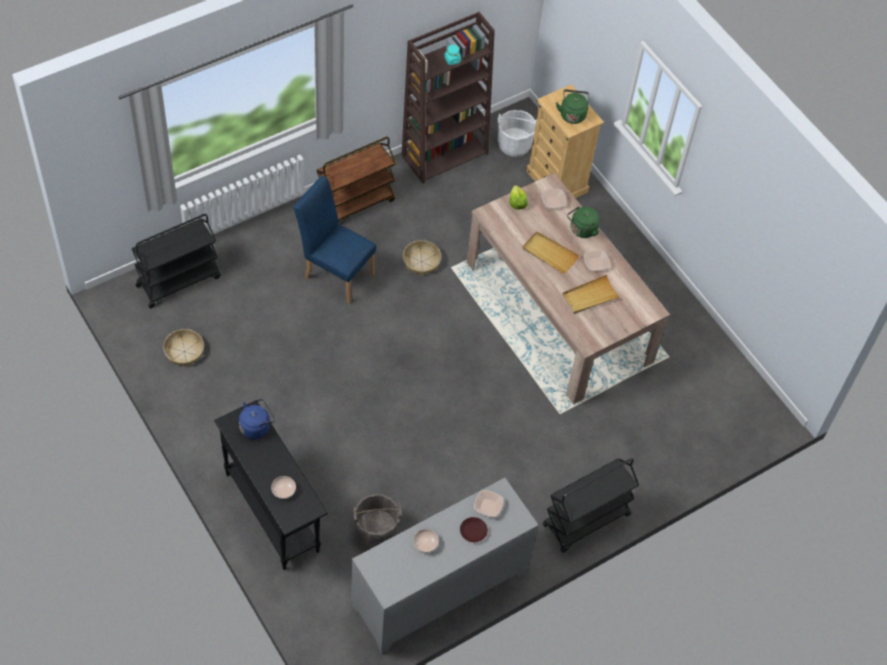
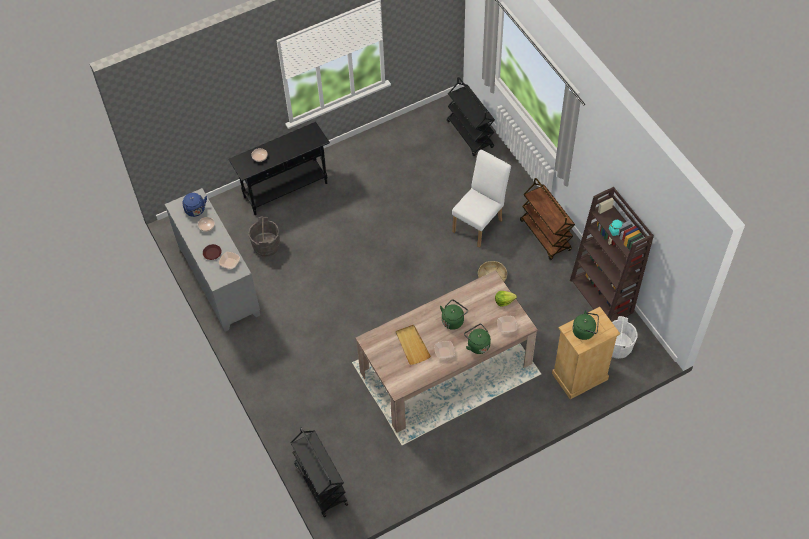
camera: 100 degrees right, 0 degrees up
basket [163,329,204,367] -> none
blue kettle [239,399,275,439] -> blue kettle moved to [182,193,207,217]
blue chair [293,176,376,304] -> white chair [452,150,511,248]
beige tray [522,231,579,274] -> green kettle [440,299,468,330]
black cart [542,458,639,553] -> black cart moved to [290,427,348,517]

